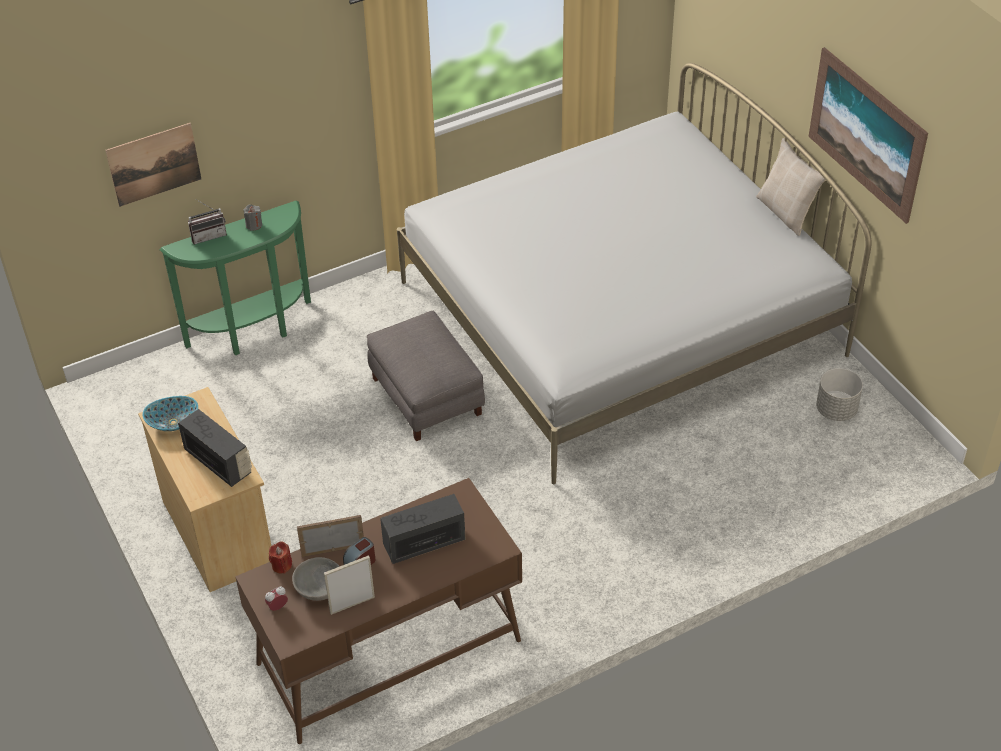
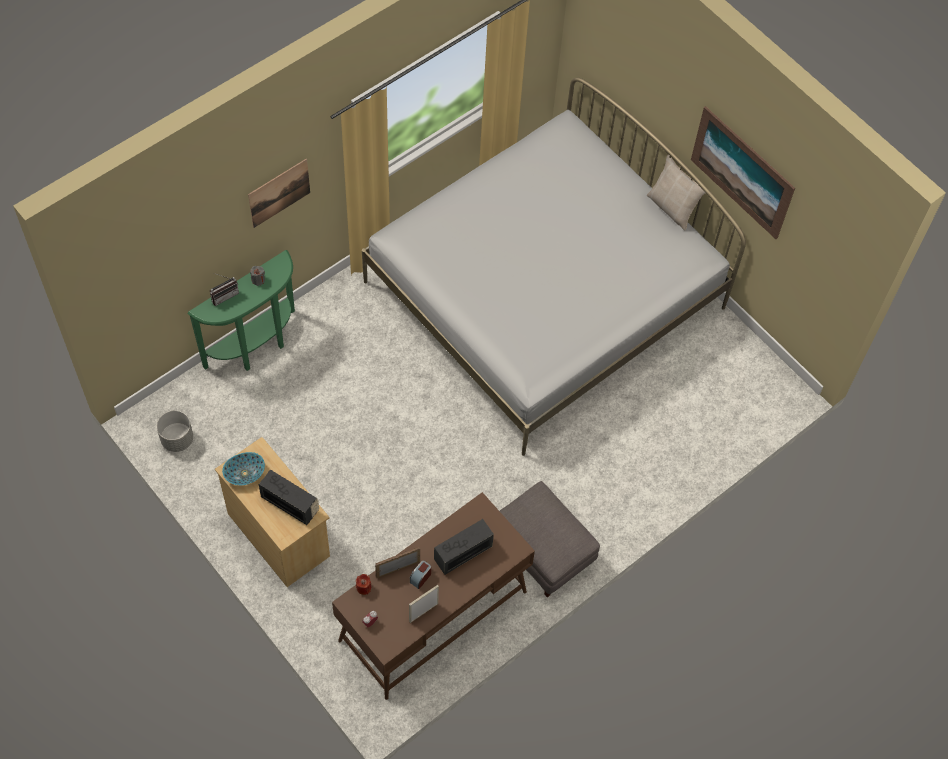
camera: 15 degrees left, 15 degrees up
picture [106,123,201,207] -> picture moved to [248,159,310,228]
grey bowl [292,557,340,601] -> none
grey ottoman [367,311,485,441] -> grey ottoman moved to [500,481,600,597]
grey planter [816,368,863,421] -> grey planter moved to [157,411,193,452]

